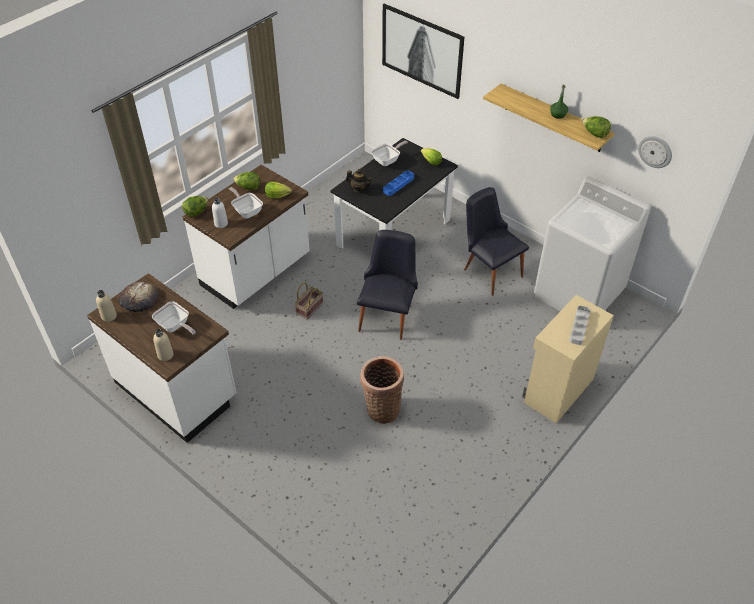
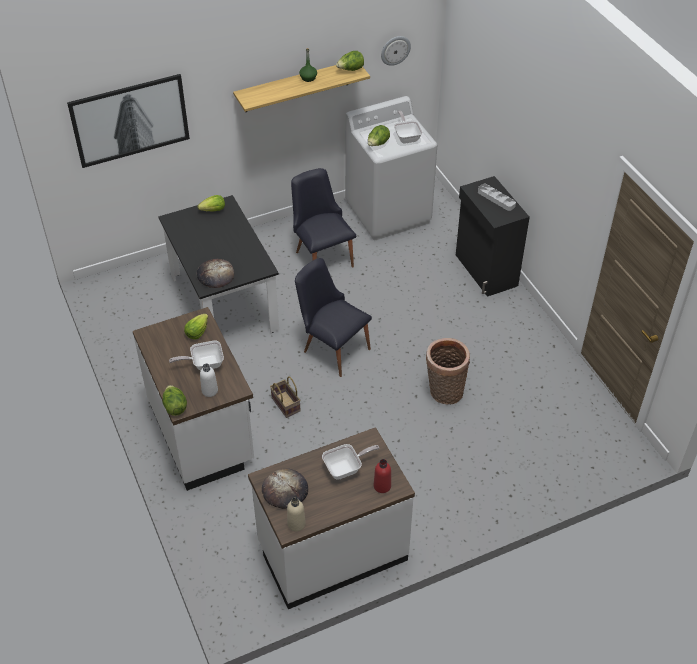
camera: 65 degrees left, 0 degrees up
beige bottle [153,329,173,361] -> red bottle [374,459,391,493]
lettuce [233,172,260,190] -> lettuce moved to [368,125,390,146]
teapot [346,169,373,194] -> bread [197,259,234,288]
frying pan [371,141,408,166] -> frying pan moved to [394,111,423,144]
blue tray [383,171,414,196] -> none
black chair [464,187,529,296] -> black chair turned 75 degrees clockwise [291,168,356,267]
beige cabinet [522,295,614,423] -> black cabinet [456,176,530,297]

